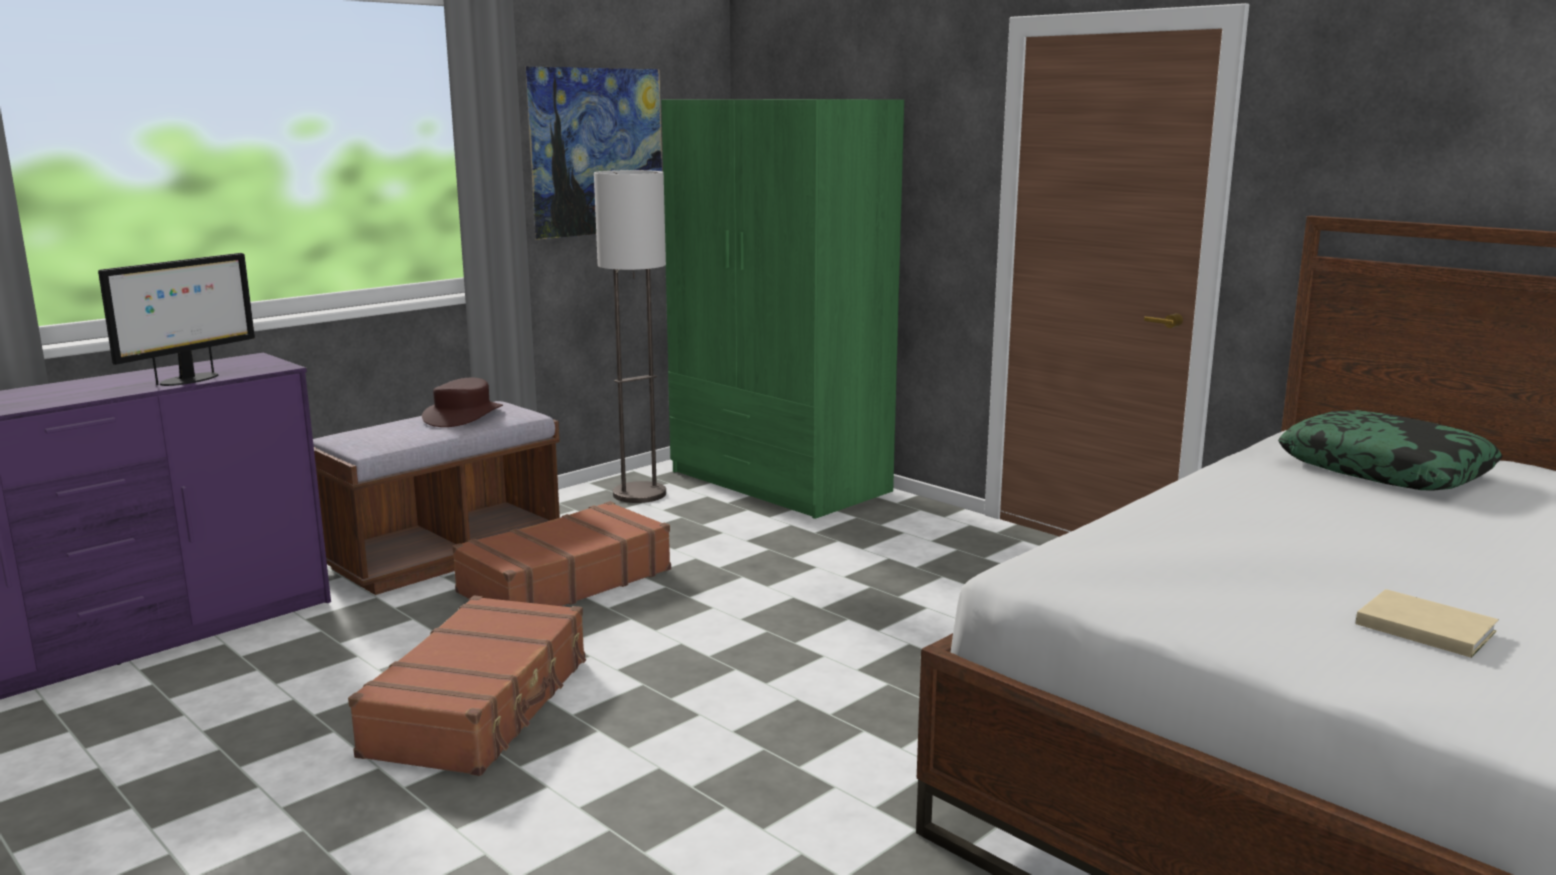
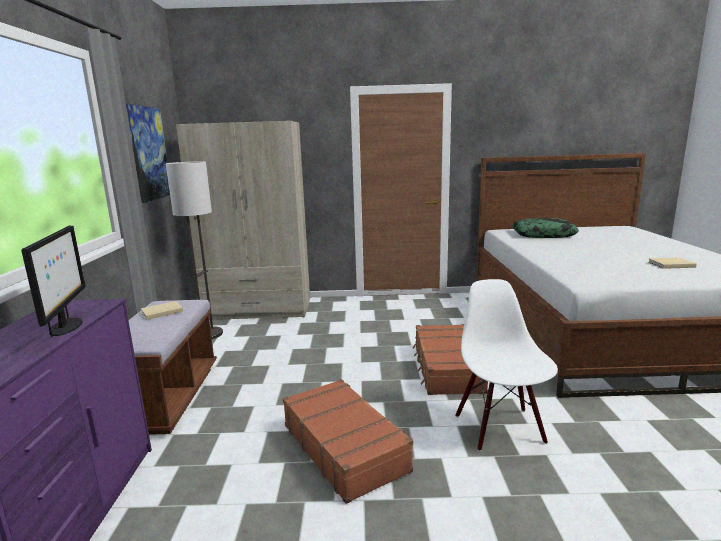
camera: 45 degrees left, 0 degrees up
brown hat [422,378,503,427] -> beige book [141,301,183,320]
brown suitcase [452,501,671,606] -> brown suitcase moved to [413,324,488,395]
green wardrobe [661,99,904,519] -> beige wardrobe [176,121,310,320]
none -> white chair [456,279,558,451]

